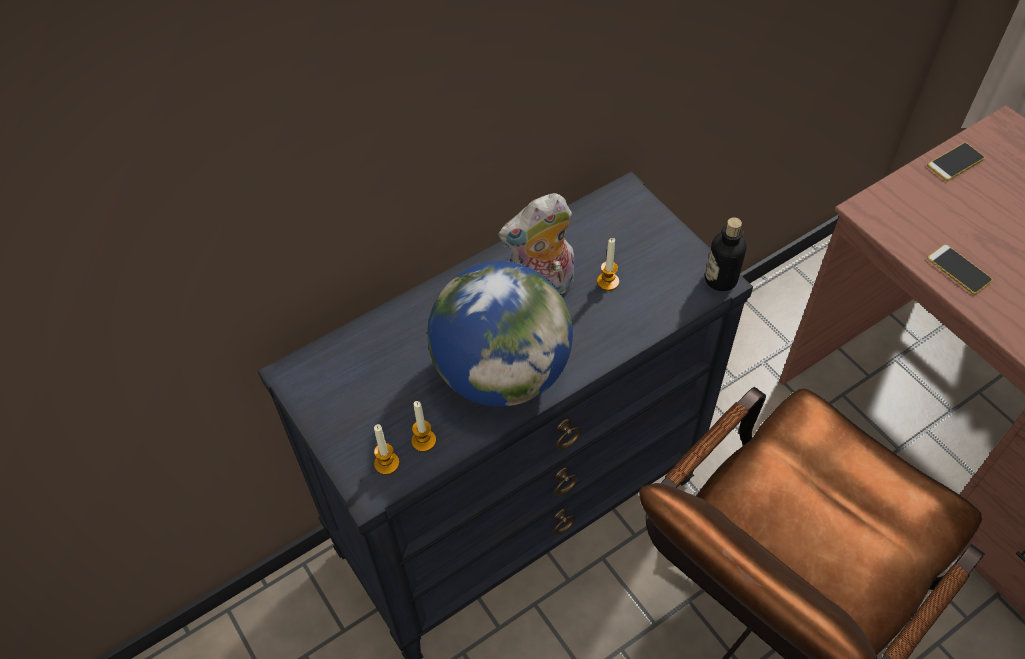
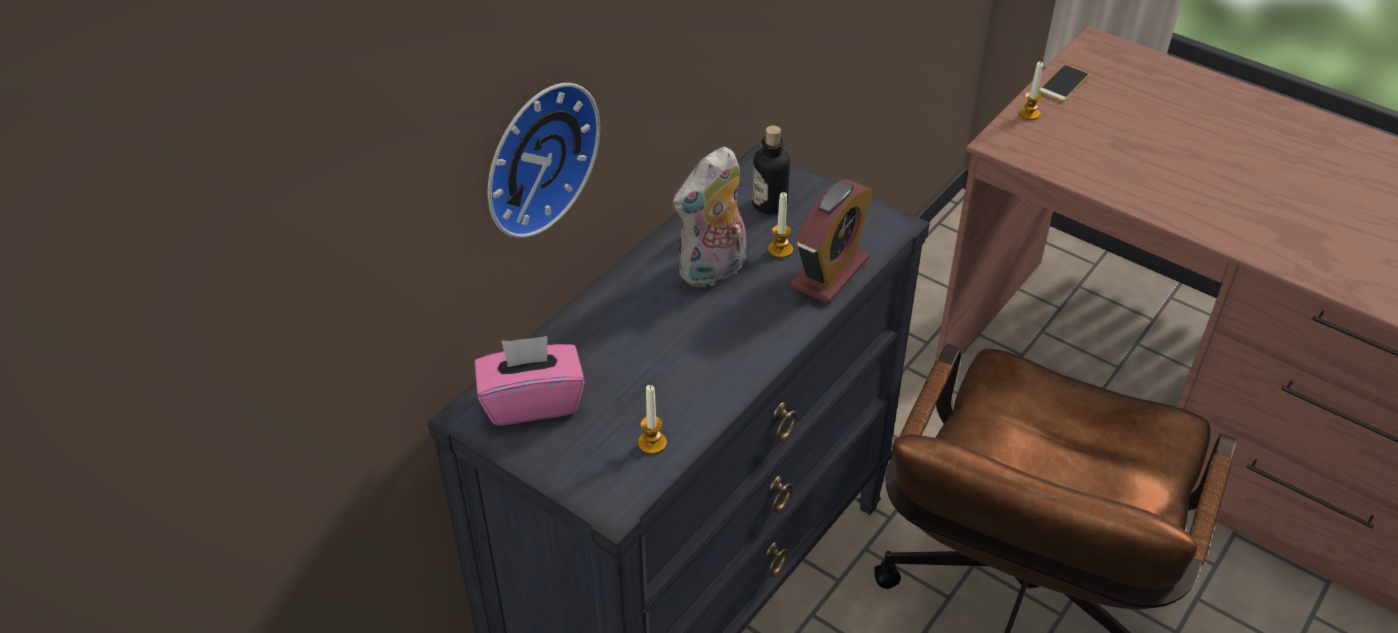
camera: 20 degrees left, 10 degrees down
candle [374,424,399,475] -> candle moved to [1019,61,1043,120]
globe [427,261,573,407] -> none
bottle [705,217,746,291] -> bottle moved to [752,125,790,214]
phone [927,245,993,294] -> none
none -> pink tissue box [475,336,585,425]
none -> wall clock [488,83,600,238]
none -> alarm clock [790,179,873,304]

